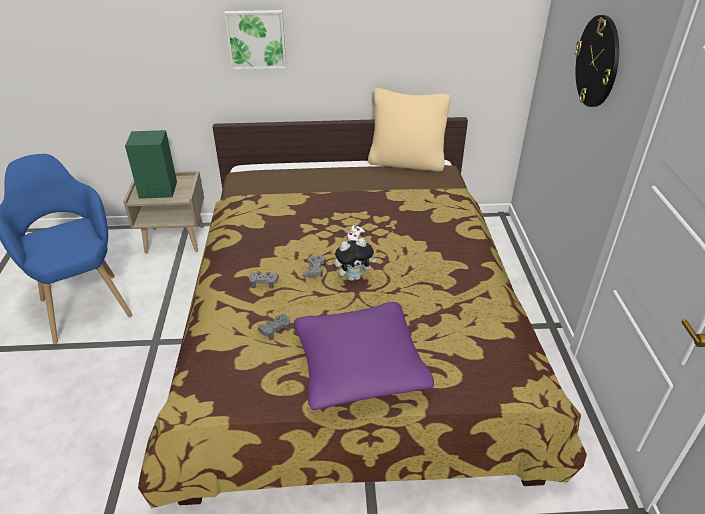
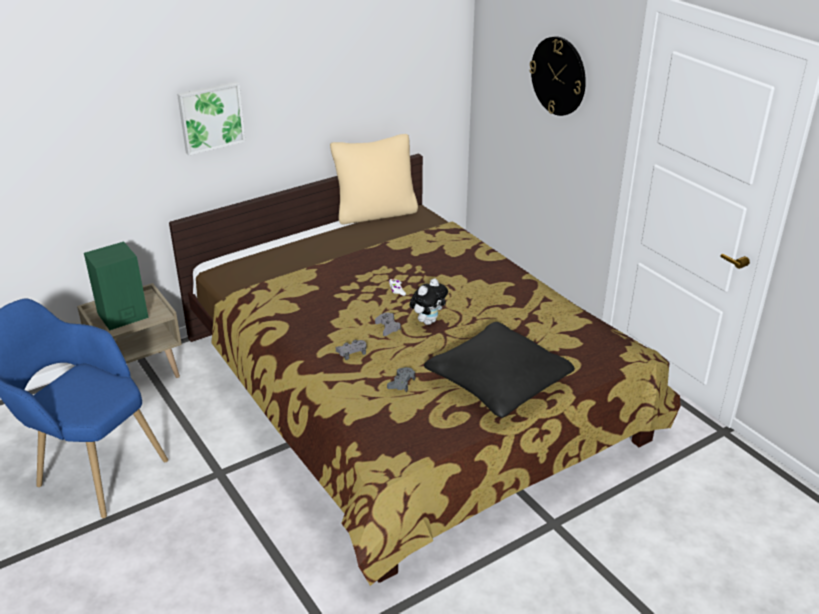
camera: 30 degrees left, 5 degrees down
purple pillow [294,302,434,410] -> black pillow [424,322,575,418]

